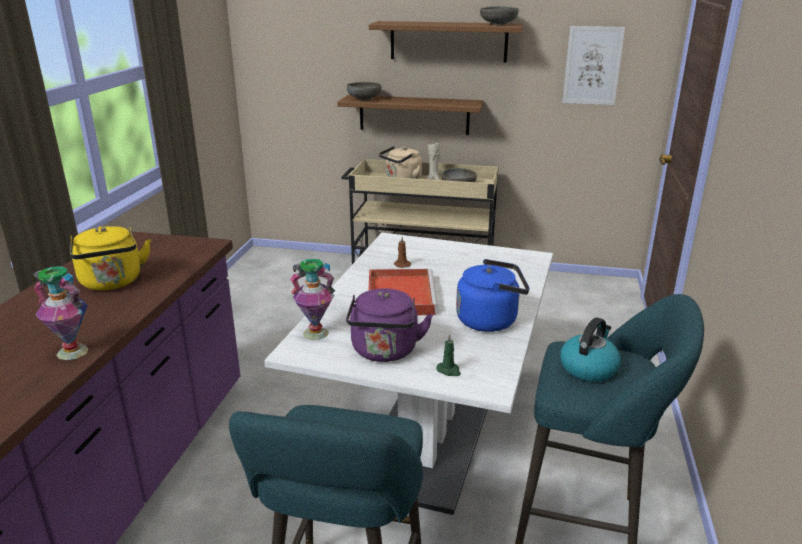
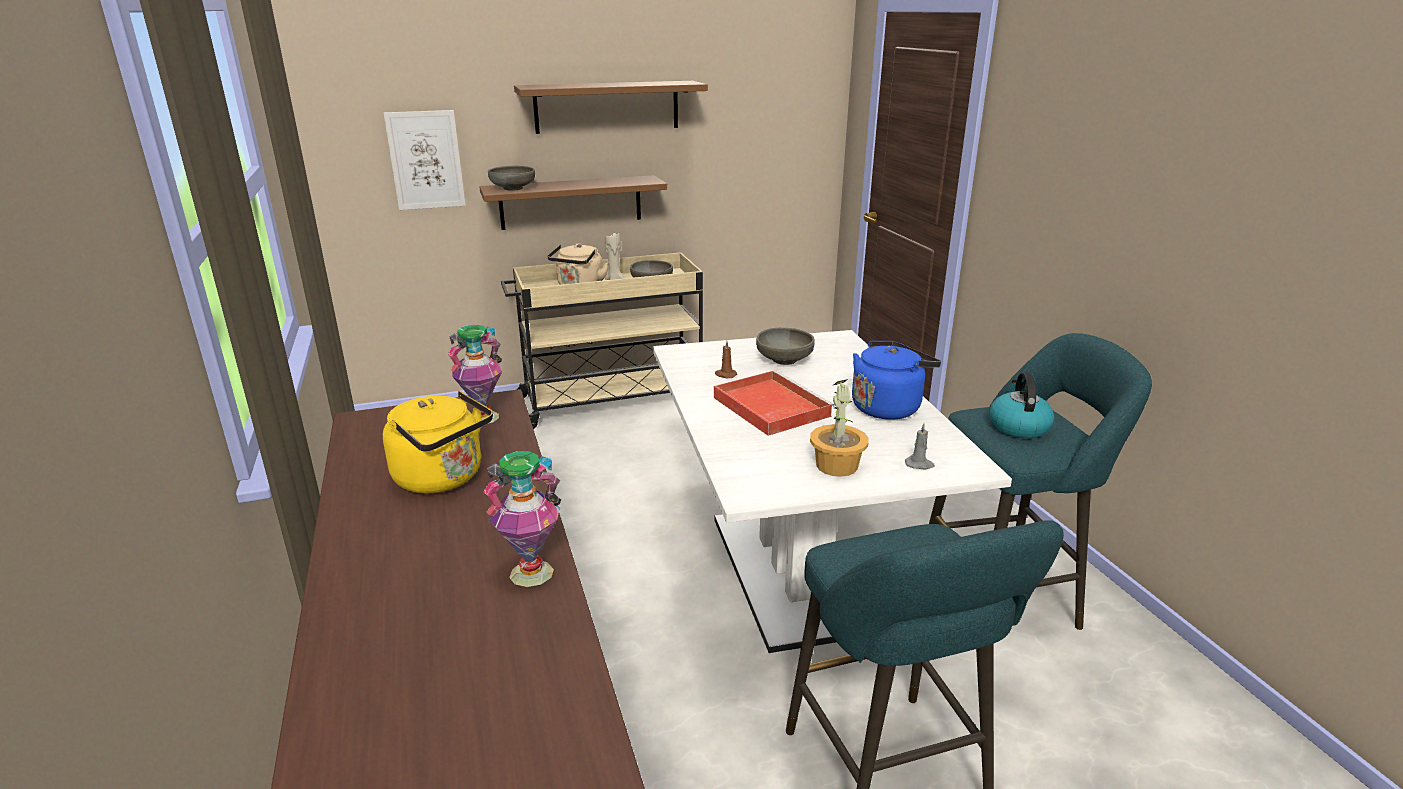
camera: 30 degrees left, 0 degrees up
vase [290,259,335,340] -> vase moved to [448,325,502,424]
purple kettle [346,288,433,362] -> potted plant [810,379,869,477]
green candle [436,334,461,376] -> grey candle [905,423,935,469]
grey bowl [480,6,519,25] -> grey bowl moved to [756,328,815,365]
picture [562,26,625,105] -> picture moved to [384,110,466,210]

